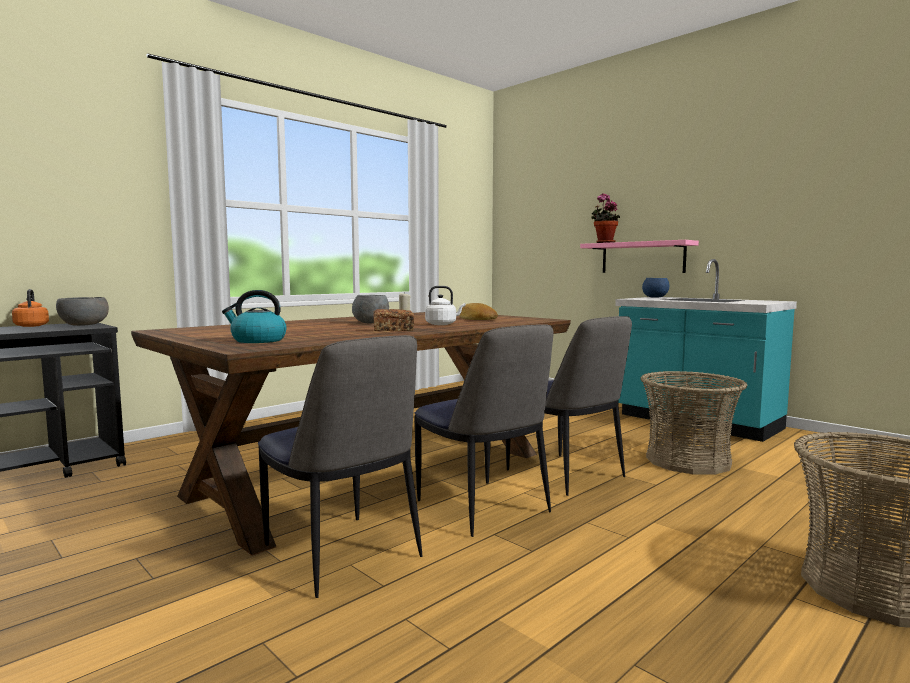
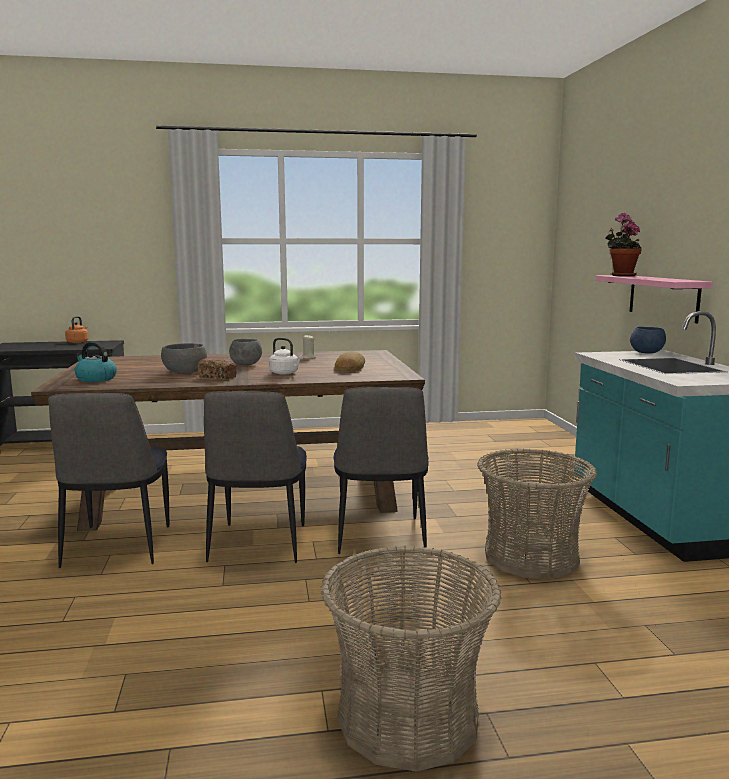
camera: 35 degrees right, 5 degrees up
grey bowl [56,297,109,326] -> grey bowl moved to [161,343,207,374]

